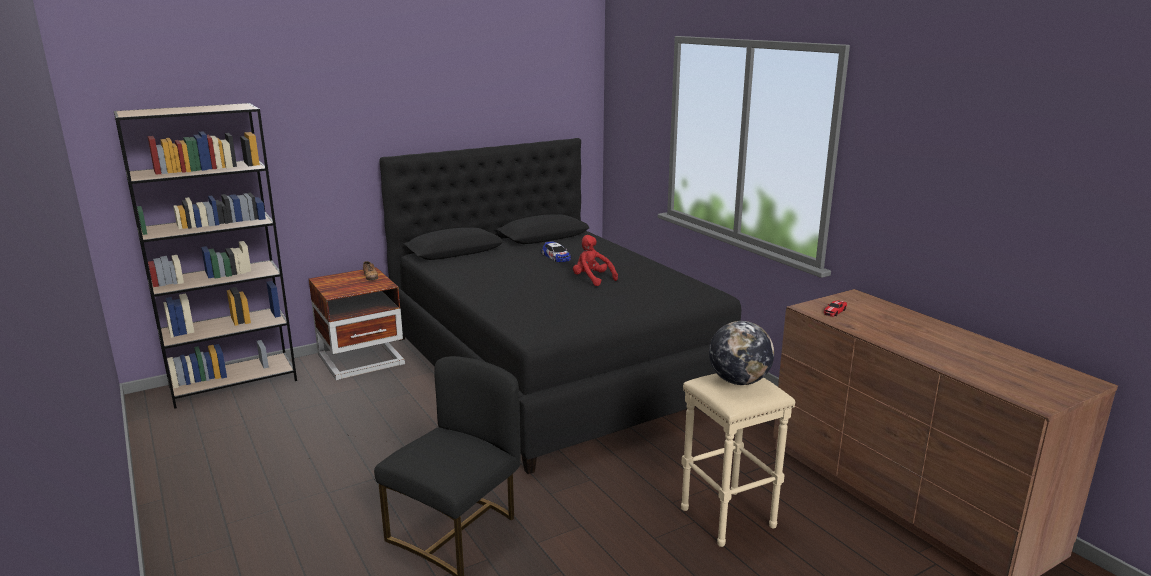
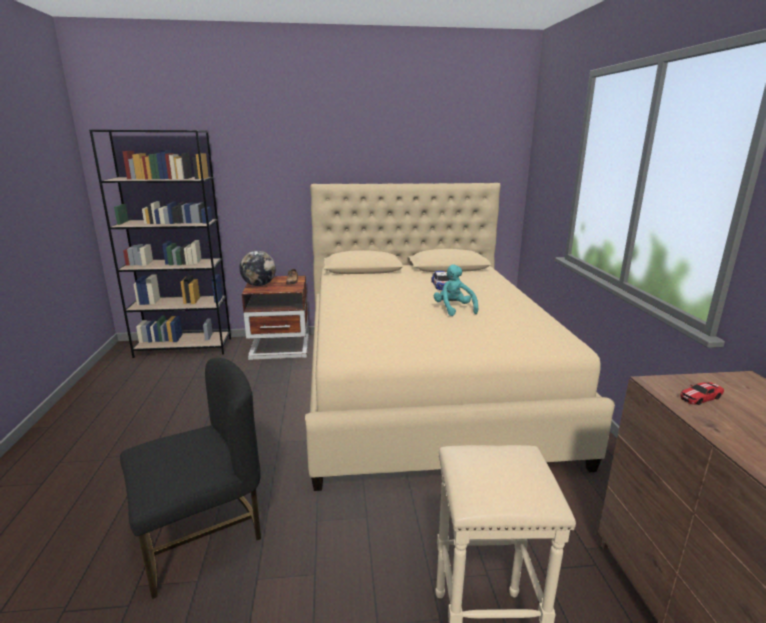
camera: 25 degrees right, 0 degrees up
black bed [379,138,741,474] -> beige bed [305,183,615,491]
red plush toy [573,235,618,286] -> turquoise plush toy [434,264,478,316]
globe [709,321,774,385] -> globe moved to [240,251,276,286]

